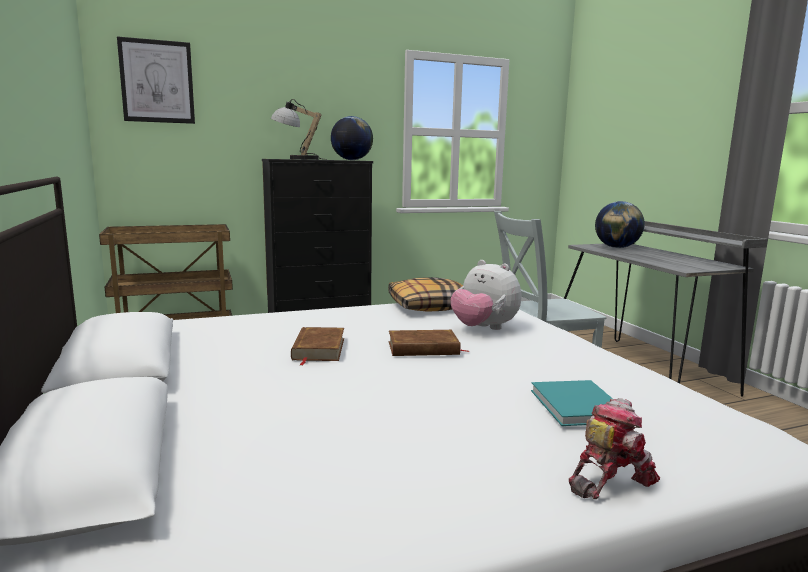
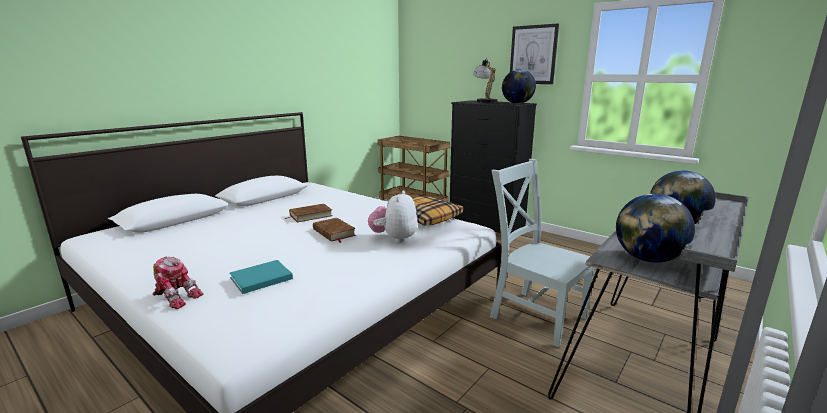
camera: 60 degrees right, 5 degrees up
picture [117,36,195,124] -> picture moved to [510,23,559,84]
none -> globe [616,194,695,263]

